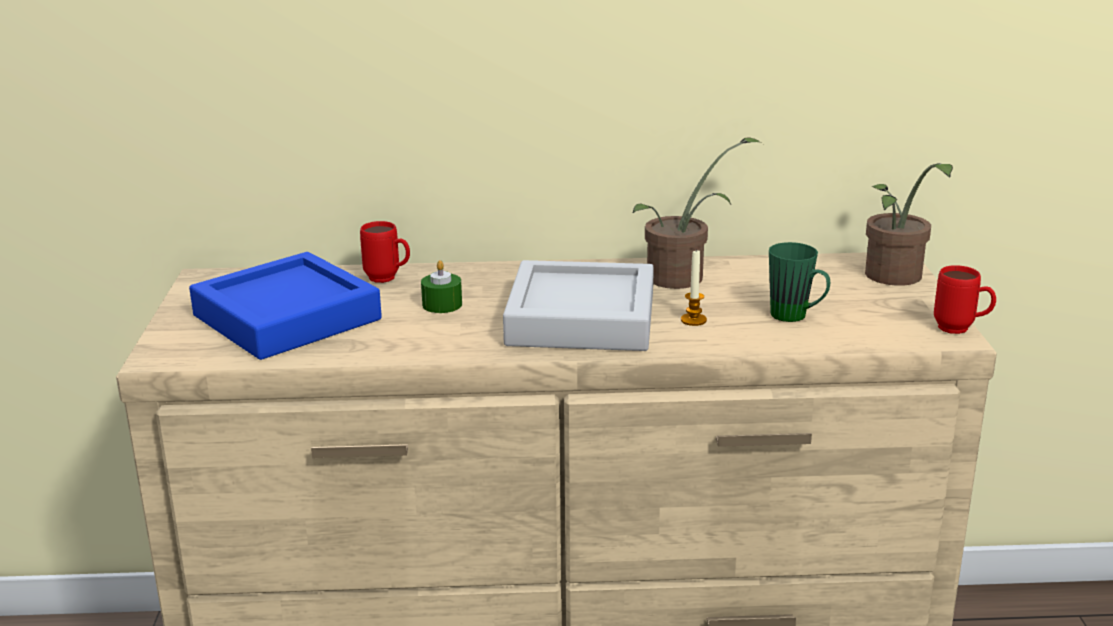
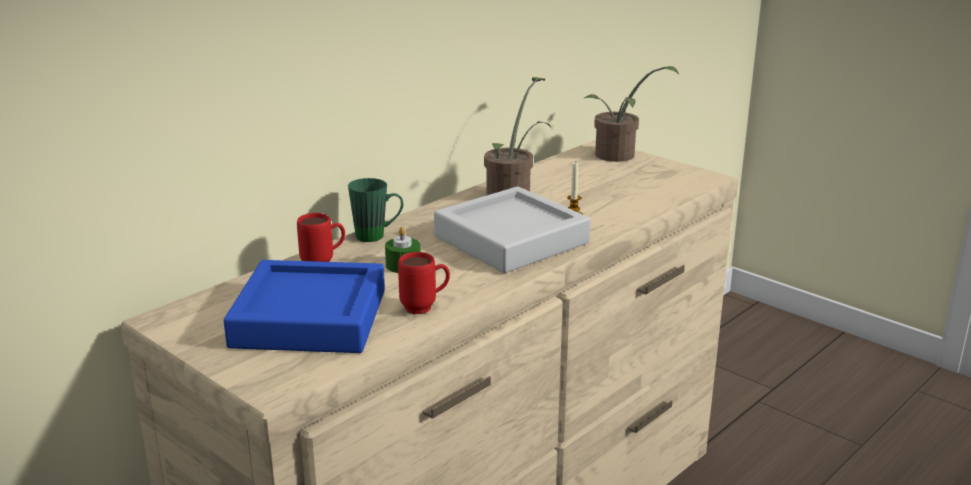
camera: 45 degrees left, 0 degrees up
green mug [769,242,830,322] -> green mug moved to [348,178,403,242]
red mug [934,265,996,334] -> red mug moved to [398,252,450,314]

